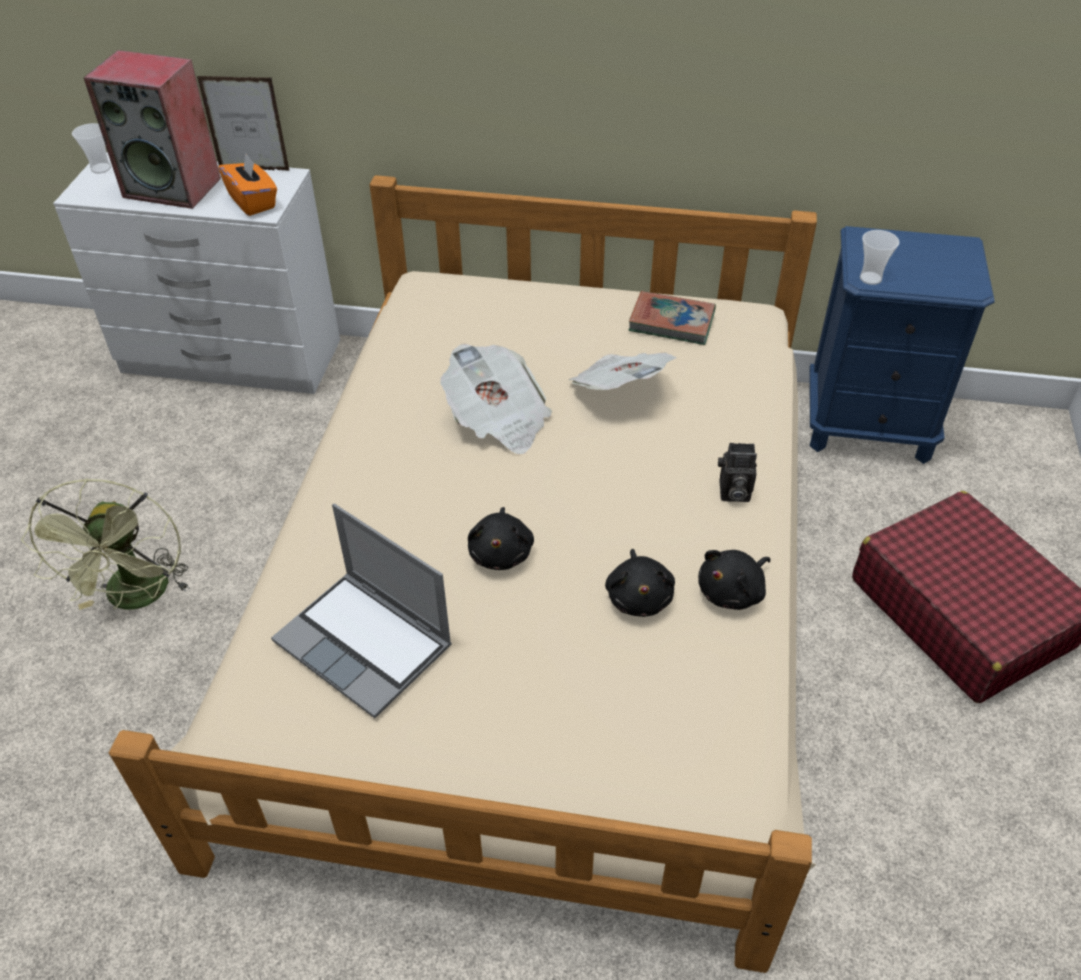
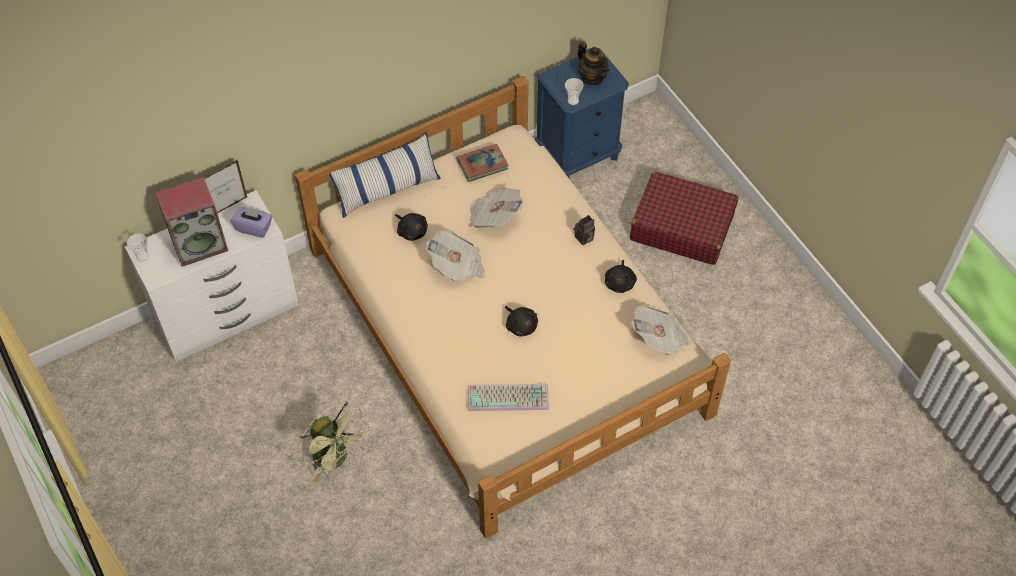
camera: 40 degrees left, 10 degrees up
orange tissue box [218,152,277,216] -> purple tissue box [230,206,272,238]
laptop [271,504,452,718] -> keyboard [468,384,549,411]
black plush toy [605,549,675,617] -> black plush toy moved to [395,213,428,241]
none -> pillow [329,133,441,218]
none -> teapot [578,42,609,85]
none -> newspaper [631,304,691,355]

